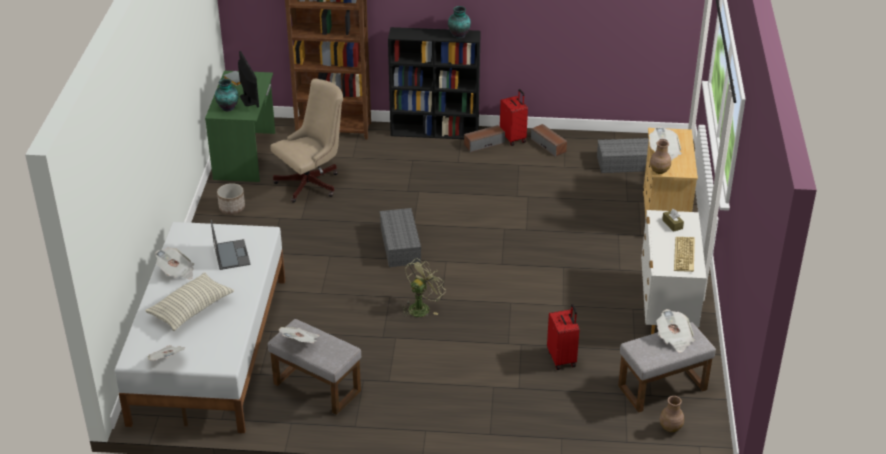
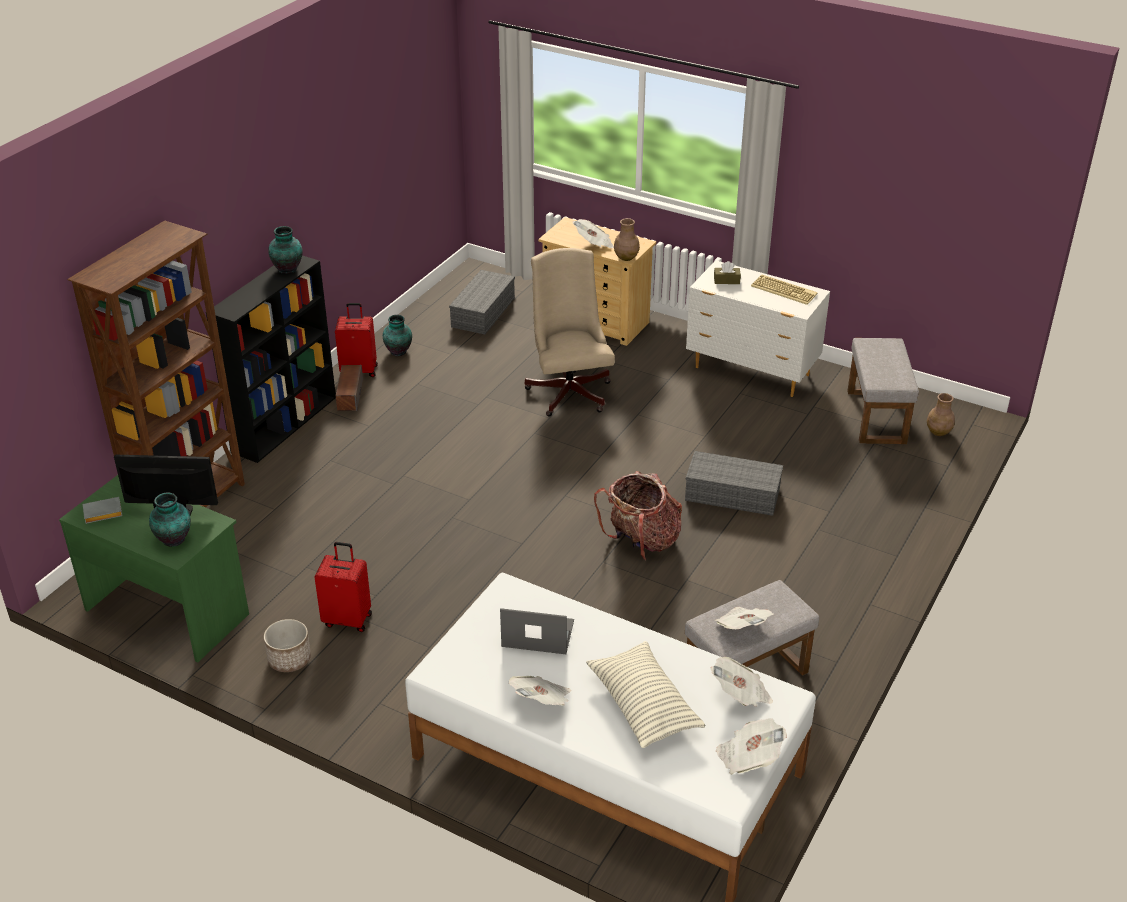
camera: 65 degrees left, 0 degrees up
beige office chair [270,78,343,203] -> beige office chair moved to [525,248,615,416]
grey storage box [380,208,421,267] -> grey storage box moved to [685,451,783,516]
green fan [402,258,446,317] -> backpack [594,471,682,560]
speaker [531,124,567,157] -> vase [383,315,412,356]
red suitcase [547,304,579,370] -> red suitcase moved to [315,542,372,632]
newspaper [656,309,695,353] -> newspaper moved to [710,657,773,707]

